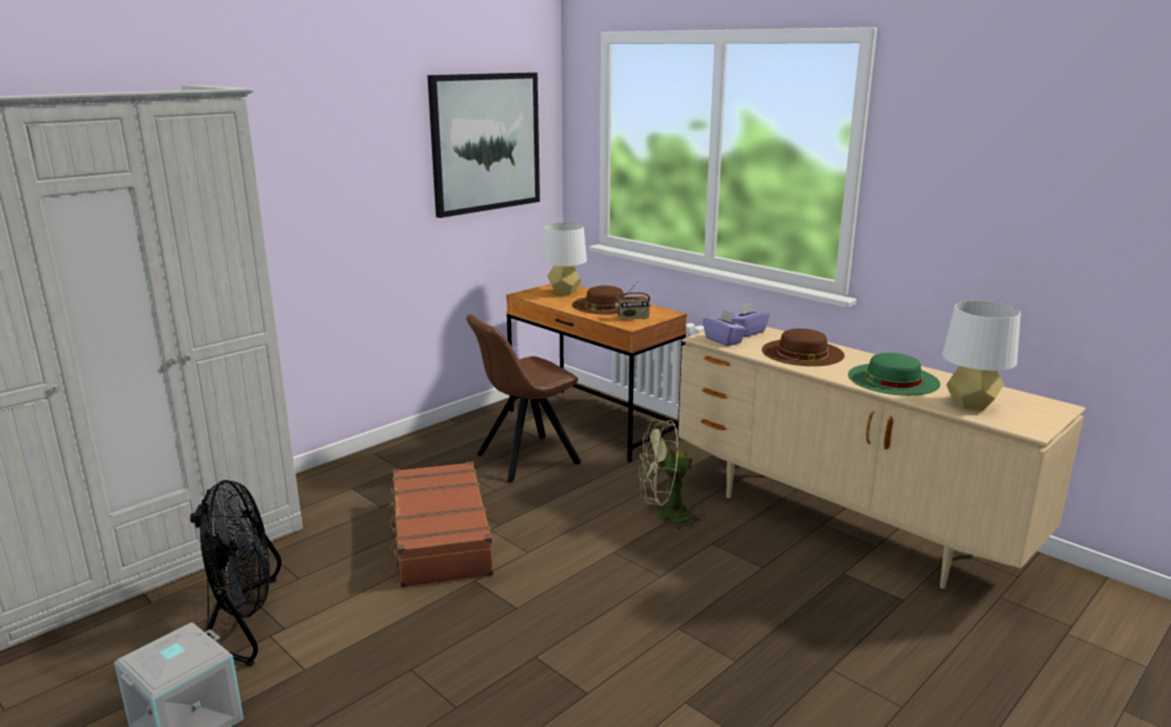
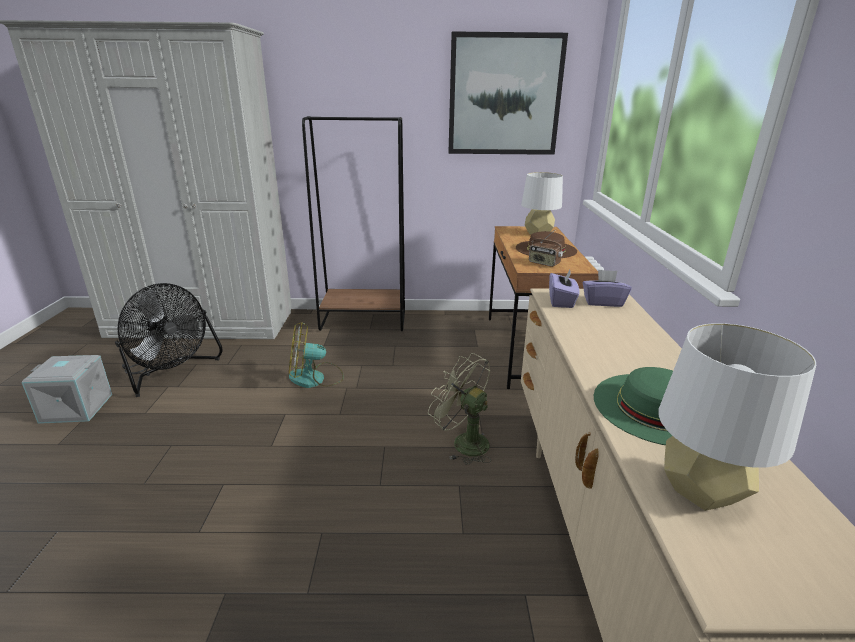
camera: 45 degrees right, 5 degrees up
brown suitcase [388,462,494,587] -> fan [289,323,344,388]
brown chair [466,314,581,482] -> none
brown hat [762,328,845,366] -> none
none -> clothes rack [302,116,405,331]

